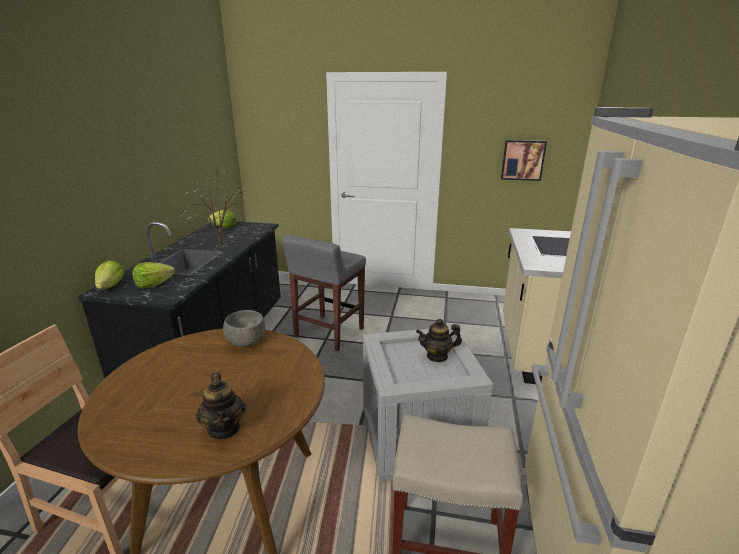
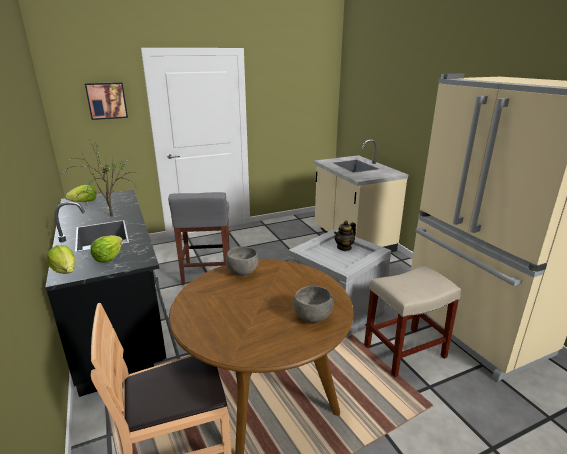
camera: 35 degrees left, 0 degrees up
teapot [196,373,246,440] -> grey bowl [293,286,333,323]
picture [501,140,547,181] -> picture moved to [85,82,128,120]

